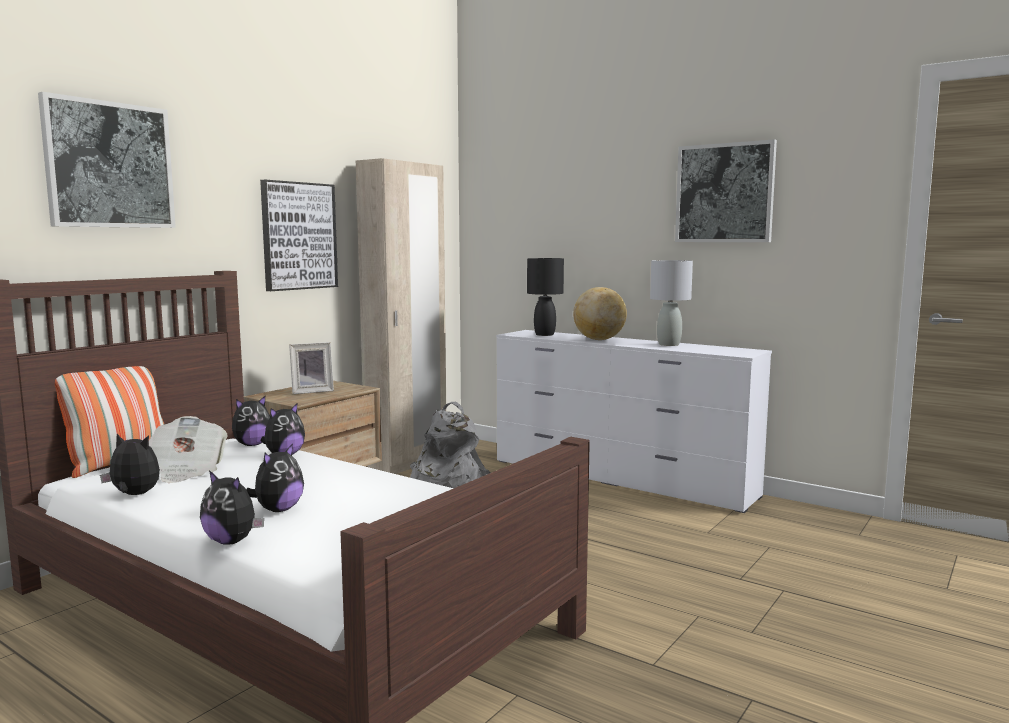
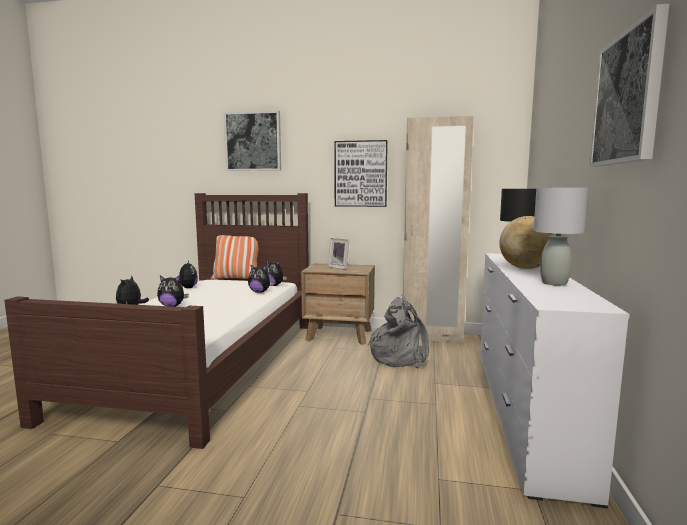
camera: 65 degrees right, 0 degrees up
newspaper [149,416,228,483] -> none

